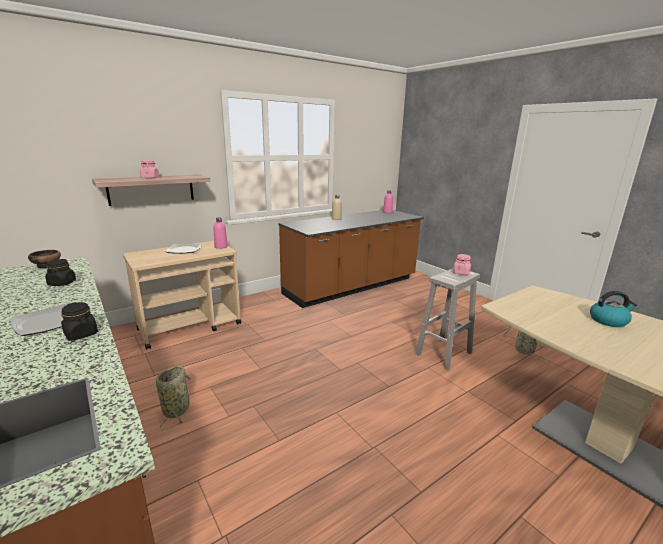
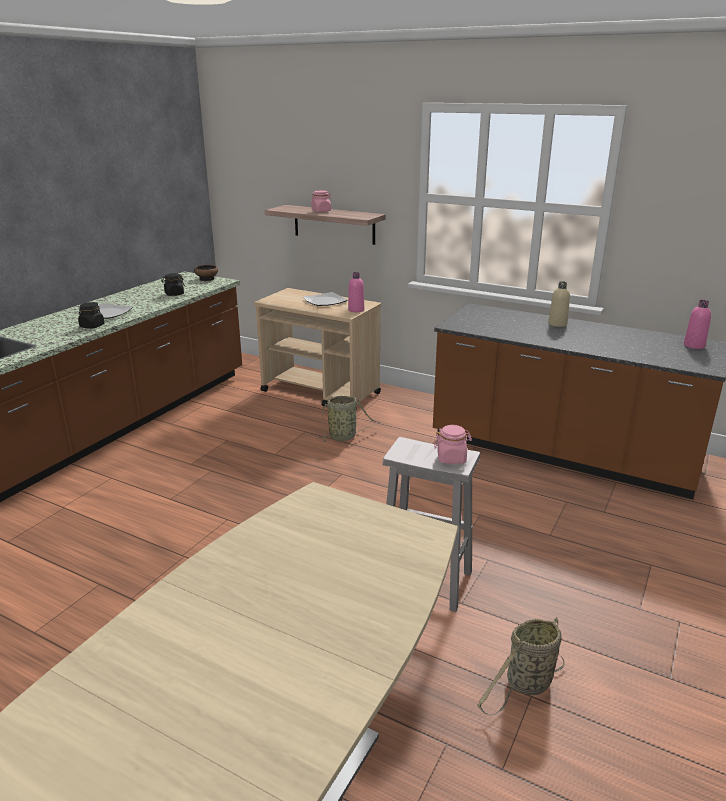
camera: 65 degrees right, 5 degrees up
basket [156,366,193,430] -> basket moved to [316,396,380,442]
kettle [590,291,637,327] -> none

